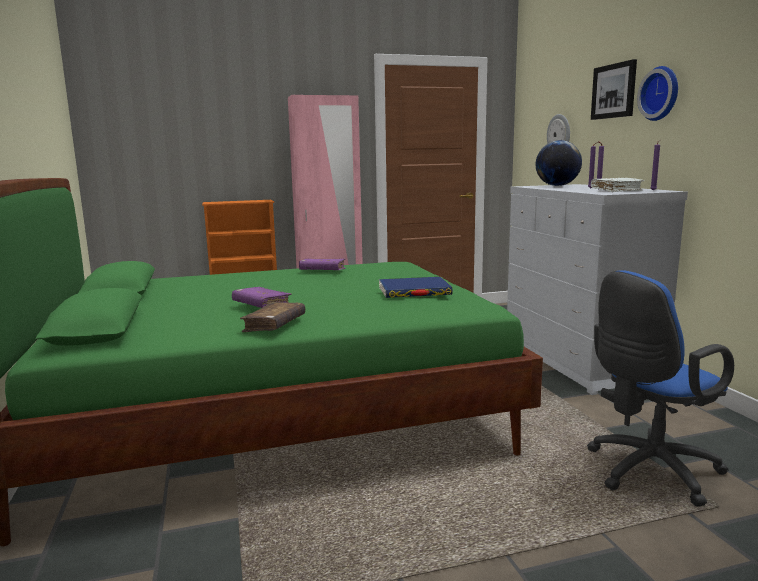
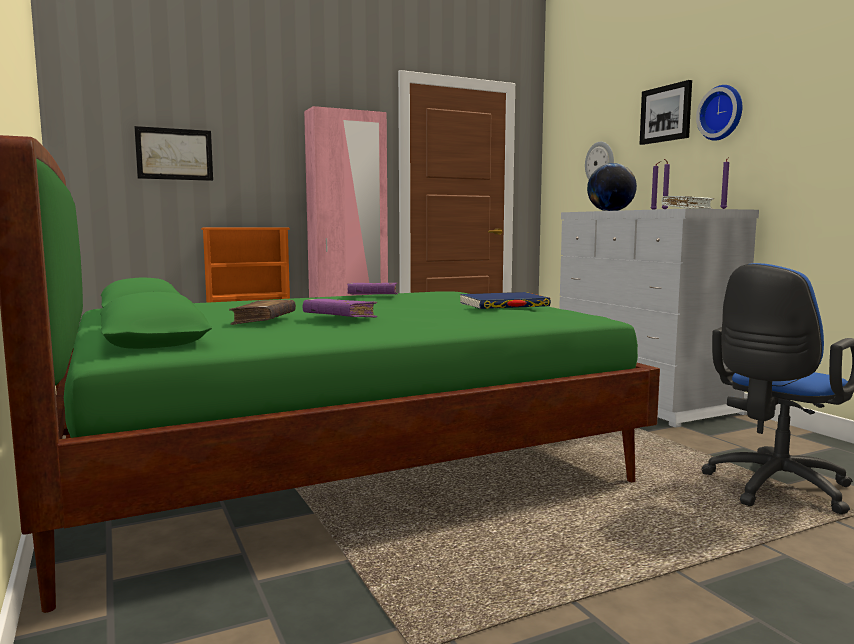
camera: 10 degrees left, 5 degrees down
brown book [240,302,305,332] -> brown book moved to [229,300,296,325]
none -> picture [134,126,213,181]

